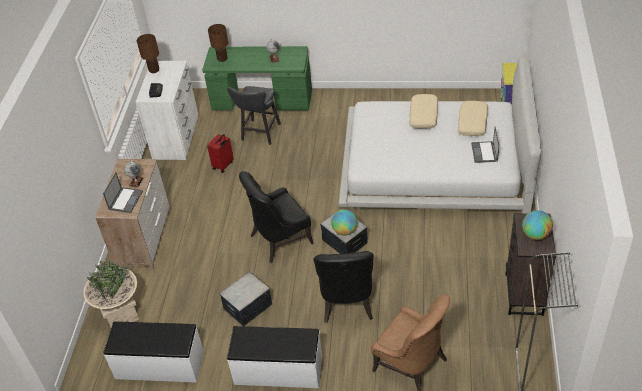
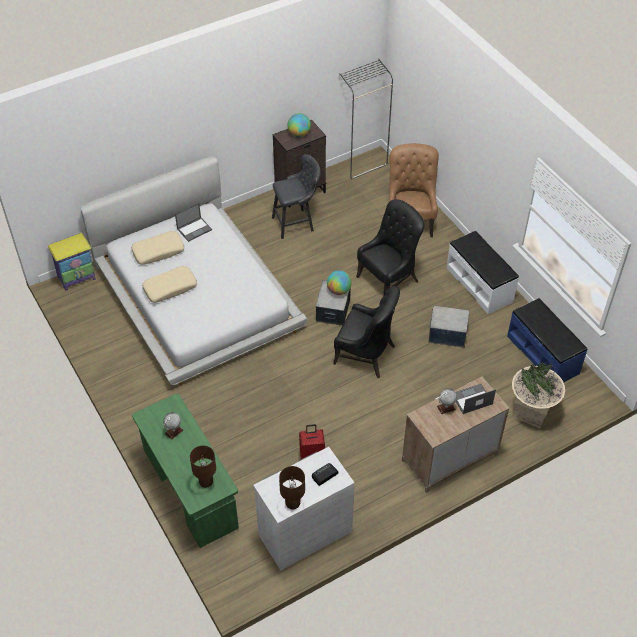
camera: 130 degrees left, 5 degrees up
white bench [103,321,204,383] -> blue bench [507,298,587,382]
grey stool [227,86,281,145] -> grey stool moved to [272,154,321,239]

